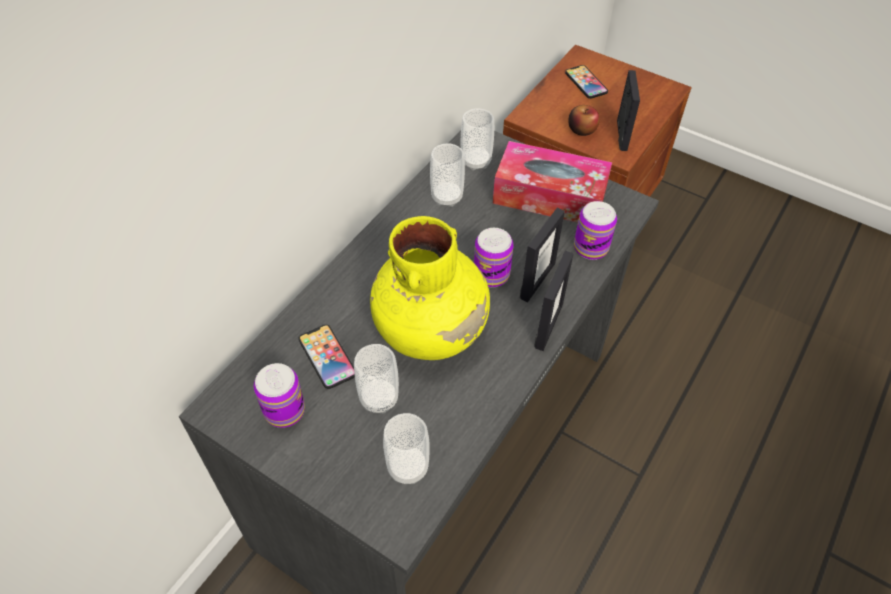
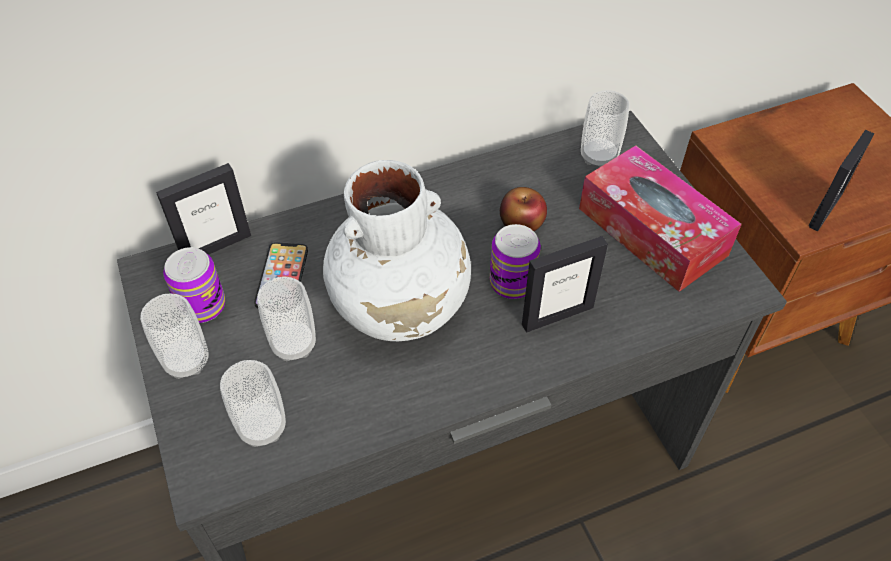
camera: 35 degrees right, 0 degrees up
yellow vase [370,216,490,360] -> white vase [323,160,471,341]
cup [430,144,465,207] -> cup moved to [140,294,209,379]
picture frame [534,251,574,351] -> picture frame moved to [156,163,251,255]
phone [565,65,608,99] -> none
apple [568,105,600,136] -> apple moved to [500,187,547,231]
can [574,201,617,260] -> none

